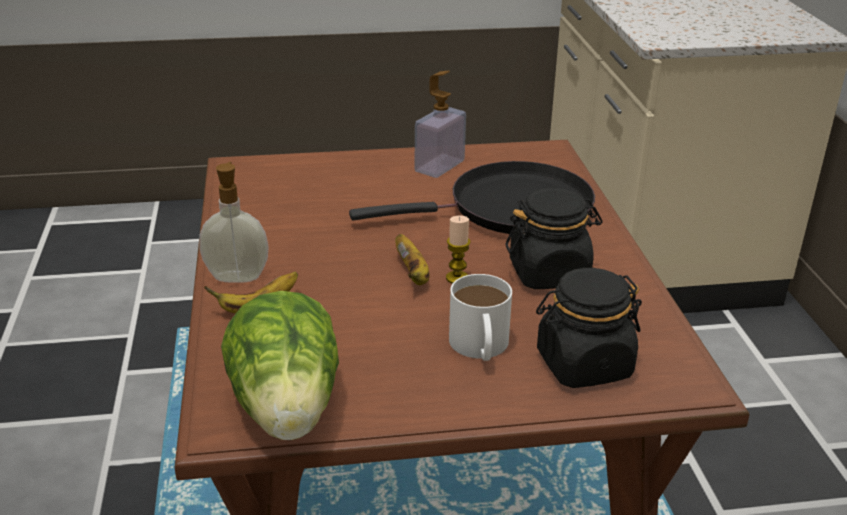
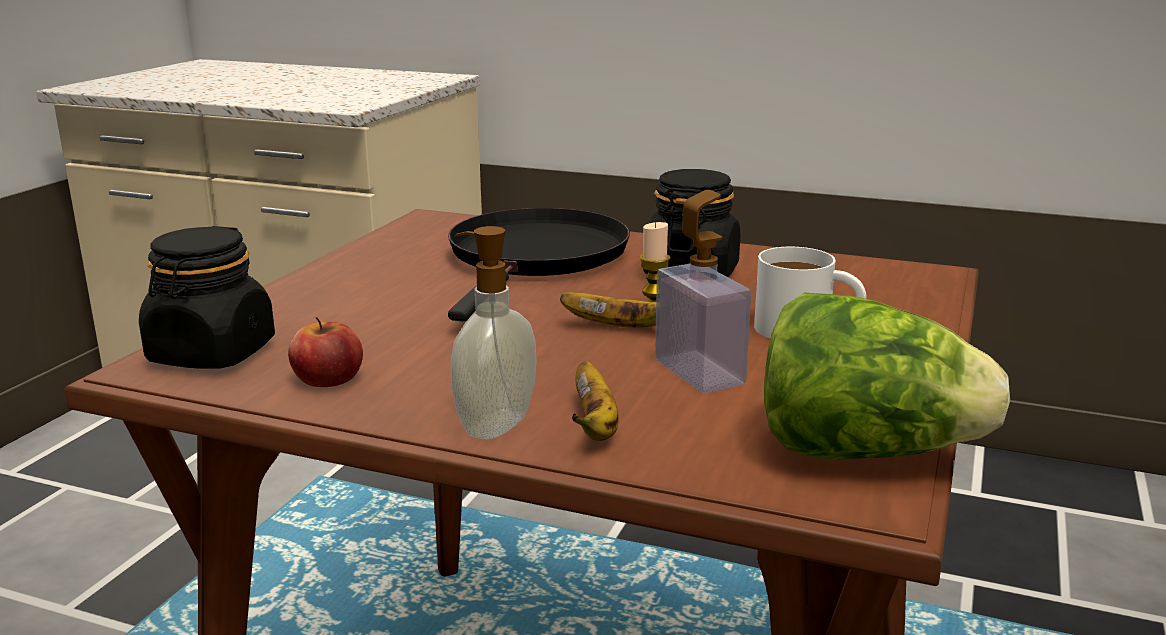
camera: 60 degrees left, 10 degrees down
soap dispenser [414,71,466,178] -> soap dispenser moved to [655,190,751,393]
black jar [536,268,642,388] -> black jar moved to [139,226,275,369]
none -> apple [288,317,363,387]

